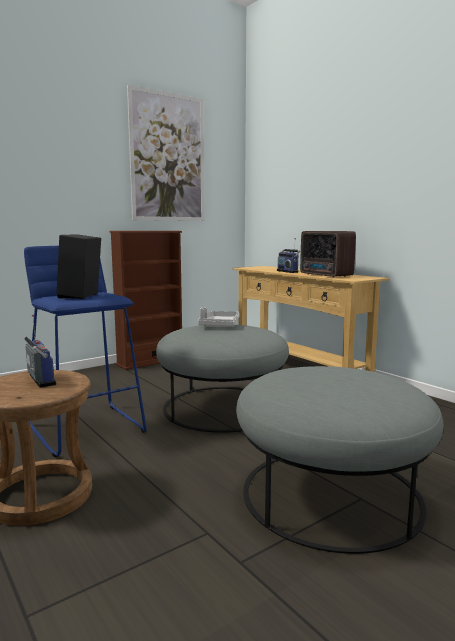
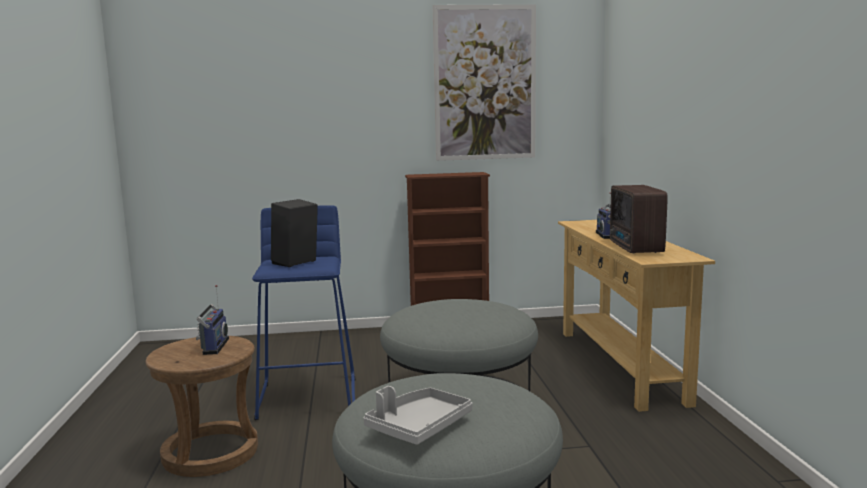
camera: 30 degrees right, 0 degrees up
grey tray [198,307,239,327] -> grey tray moved to [363,386,472,445]

